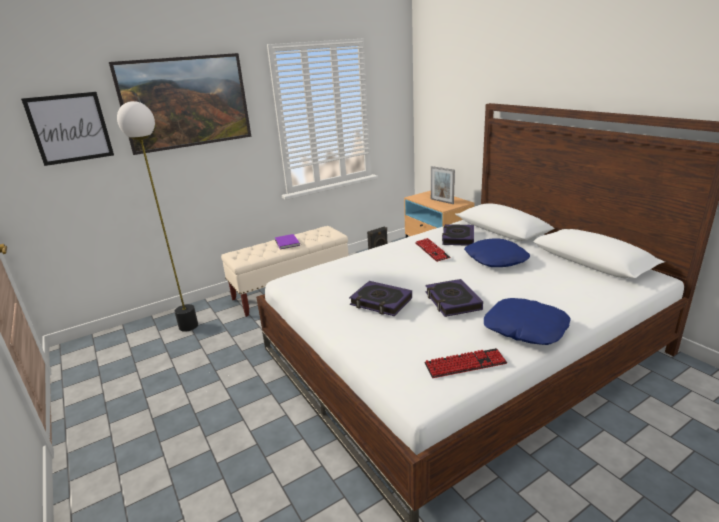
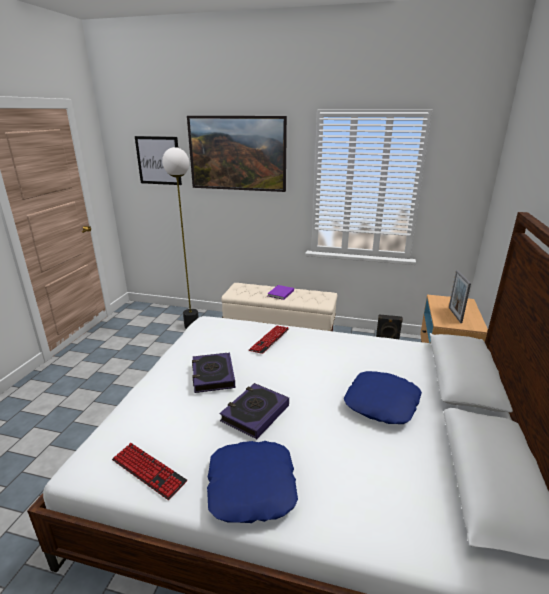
camera: 45 degrees right, 0 degrees up
keyboard [415,238,451,262] -> keyboard moved to [249,325,289,354]
book [442,224,474,246] -> none

